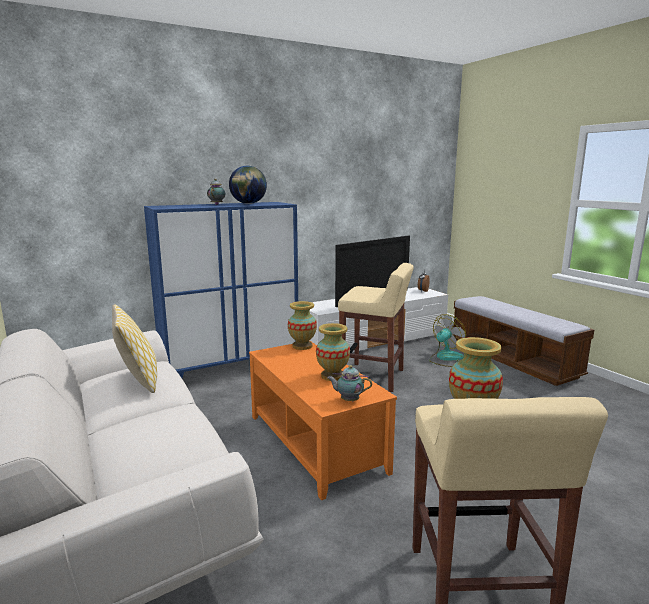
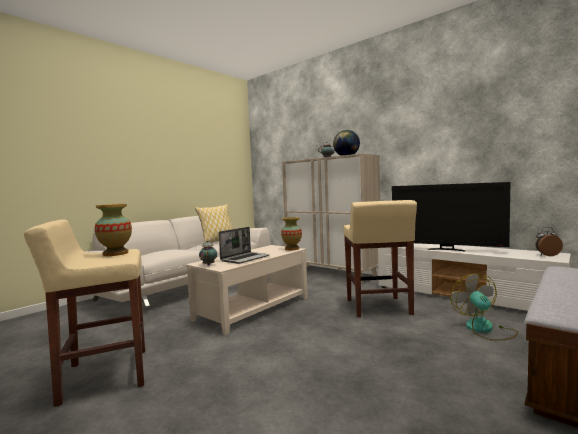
camera: 70 degrees right, 10 degrees down
blue cabinet [144,202,298,378] -> beige cabinet [282,153,380,284]
orange coffee table [249,341,397,500] -> beige coffee table [186,245,308,335]
vase [316,323,350,381] -> laptop [219,227,270,264]
fan [429,314,466,367] -> fan turned 120 degrees counterclockwise [450,274,518,341]

